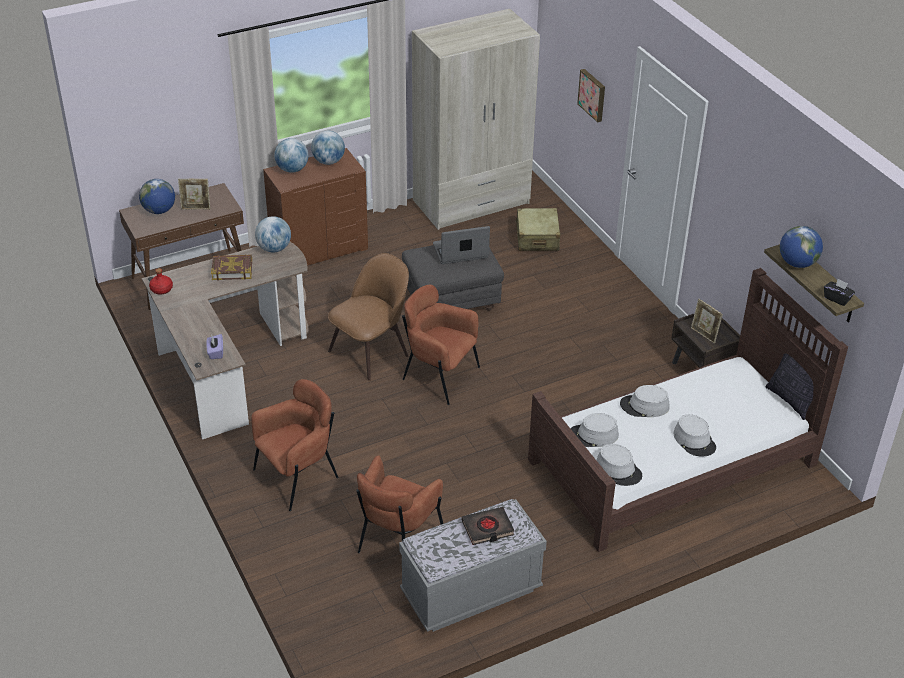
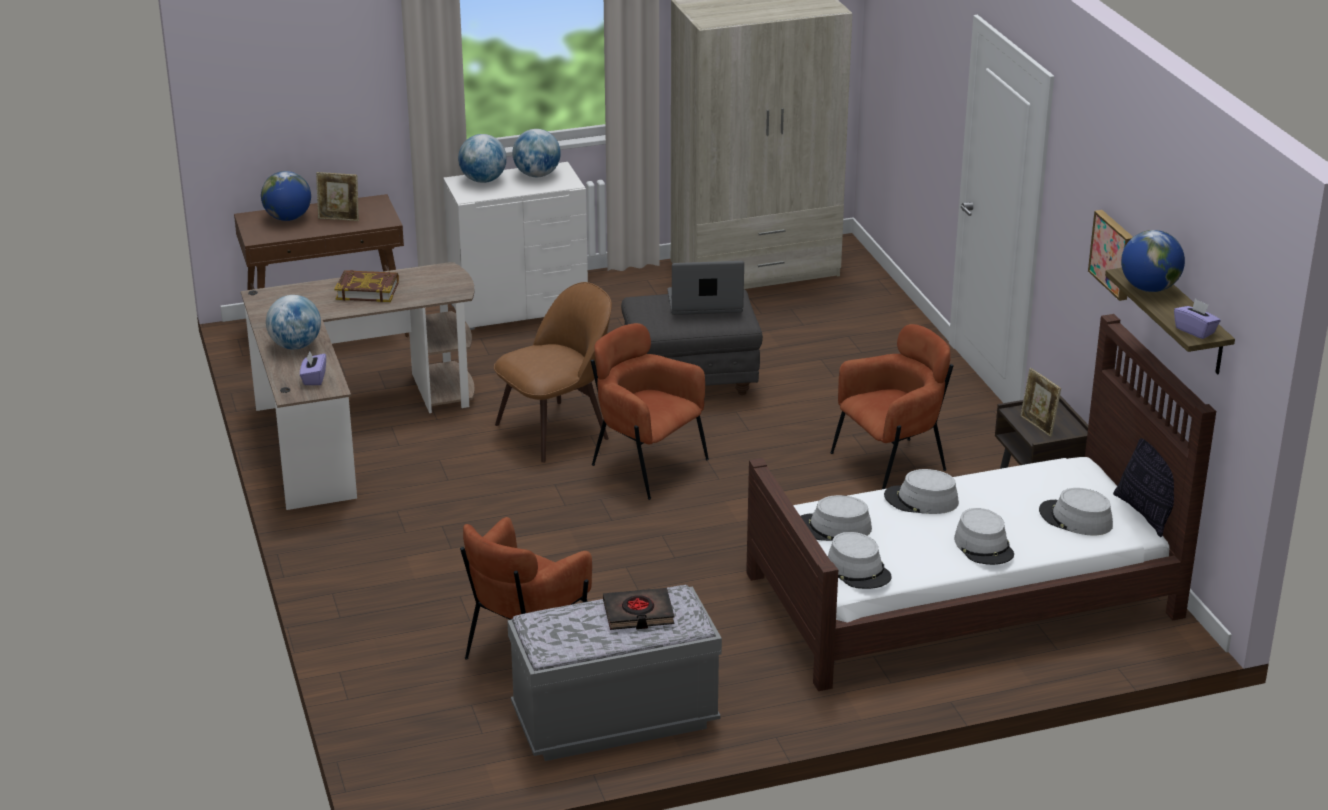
camera: 10 degrees right, 10 degrees down
red bottle [149,268,173,294] -> none
brown armchair [251,379,338,511] -> brown armchair moved to [830,324,954,489]
globe [255,216,291,252] -> globe moved to [266,295,321,350]
brown dresser [263,148,368,266] -> white dresser [443,162,588,330]
beige suitcase [515,208,560,251] -> none
picture [577,69,605,123] -> picture moved to [1088,210,1133,301]
black tissue box [824,279,855,306] -> purple tissue box [1174,299,1221,339]
none -> grey hat [1039,488,1113,535]

